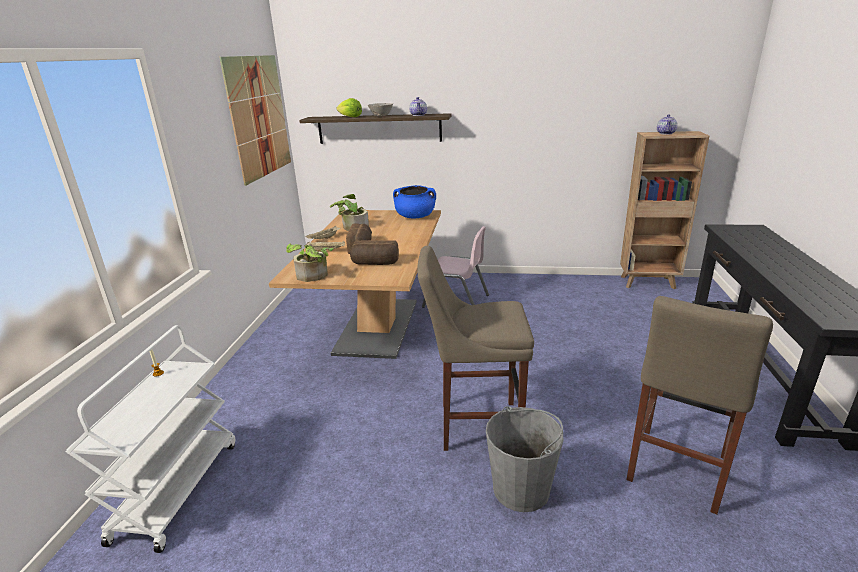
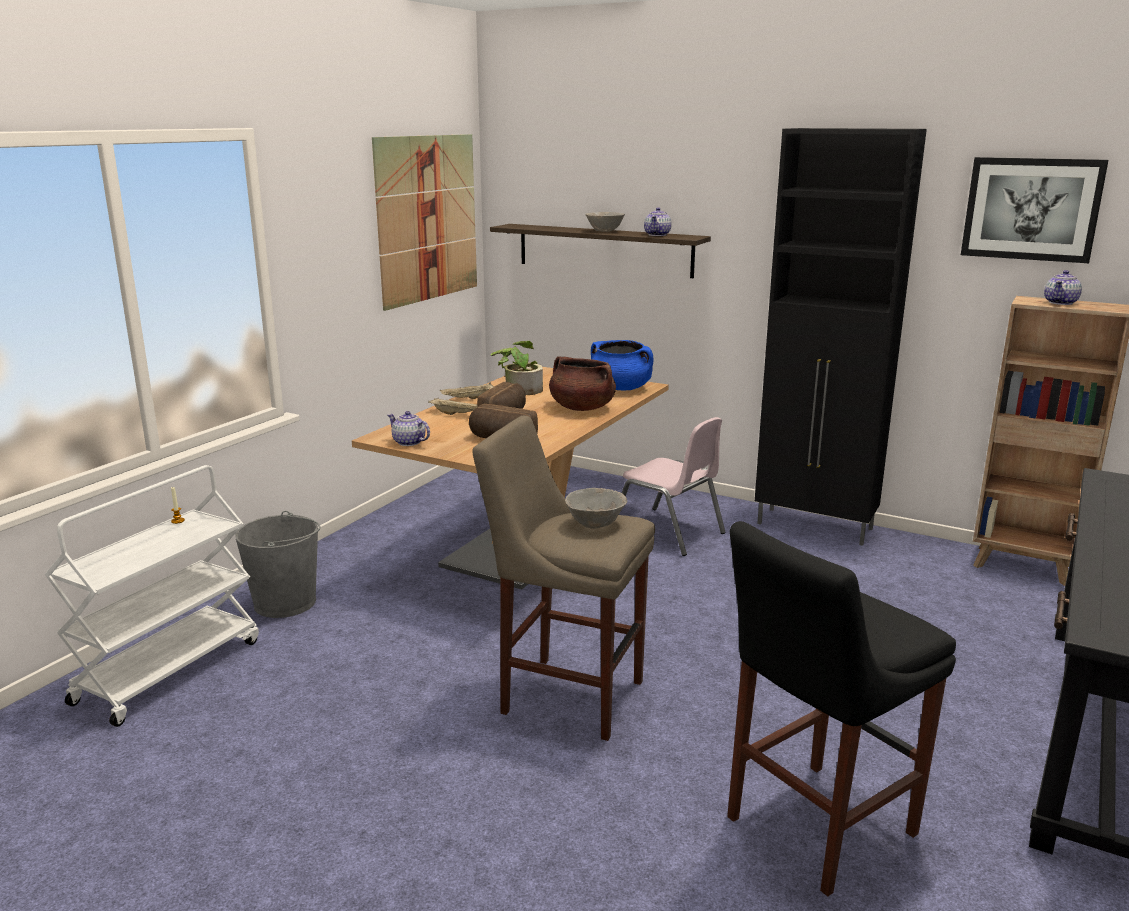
camera: 20 degrees right, 5 degrees down
potted plant [286,244,333,282] -> teapot [388,411,430,446]
lettuce [336,98,362,117] -> none
grey bucket [486,406,563,512] -> grey bucket moved to [235,511,321,618]
beige stool [626,296,773,514] -> black stool [727,521,956,896]
none -> brown cooking pot [549,356,616,411]
none -> grey bowl [565,488,627,529]
none -> black cabinet [755,128,927,546]
none -> picture [961,157,1108,263]

